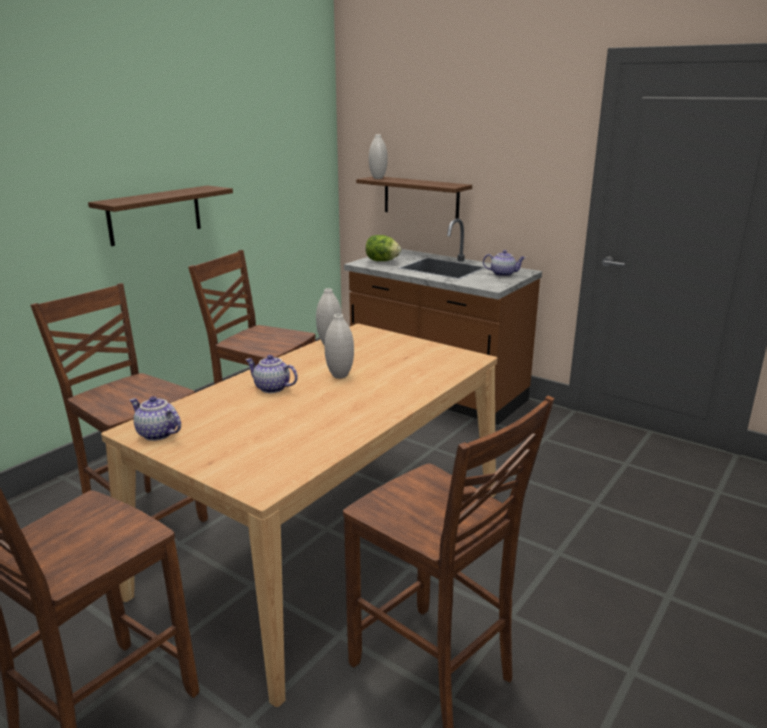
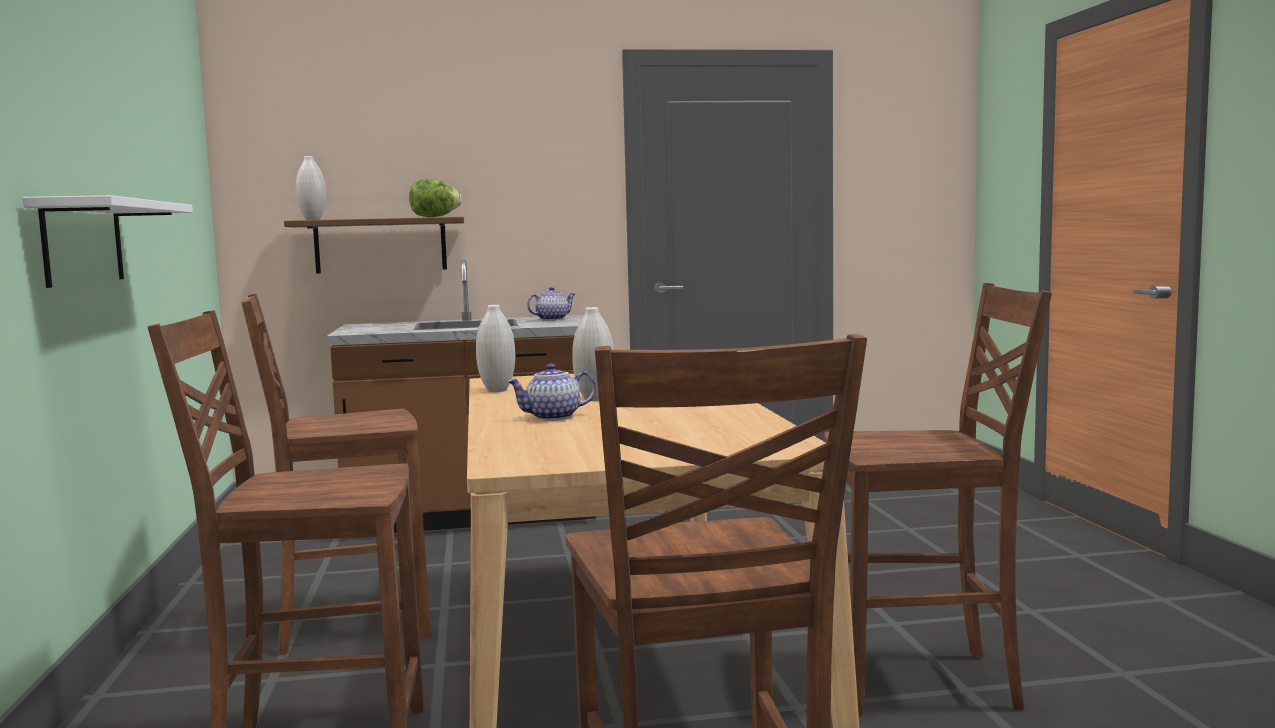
camera: 45 degrees left, 15 degrees down
brown shelf [88,185,233,246] -> white shelf [23,195,193,288]
teapot [130,396,181,441] -> none
lettuce [366,235,401,261] -> lettuce moved to [409,179,461,217]

